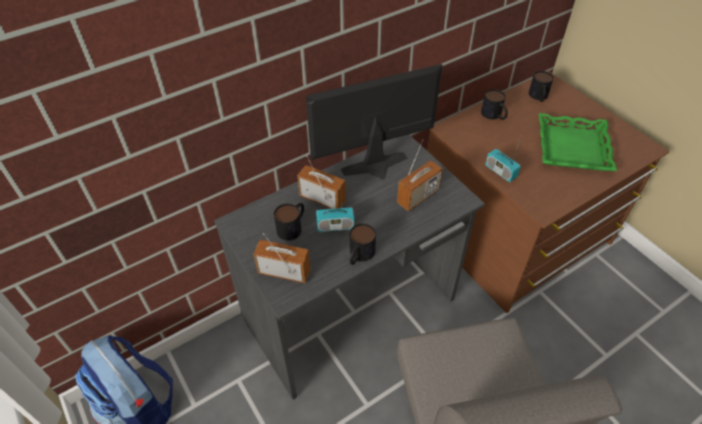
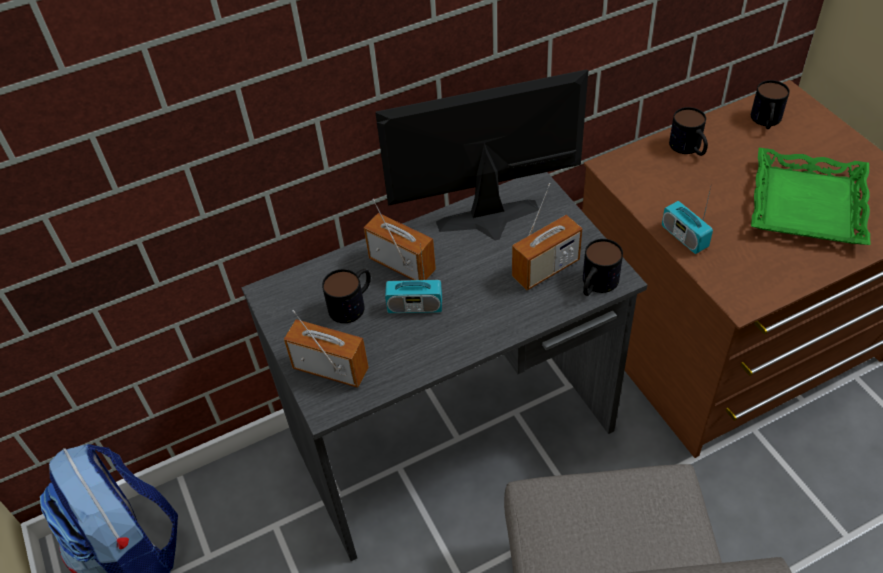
camera: 10 degrees right, 0 degrees up
mug [350,224,376,265] -> mug moved to [583,239,623,296]

